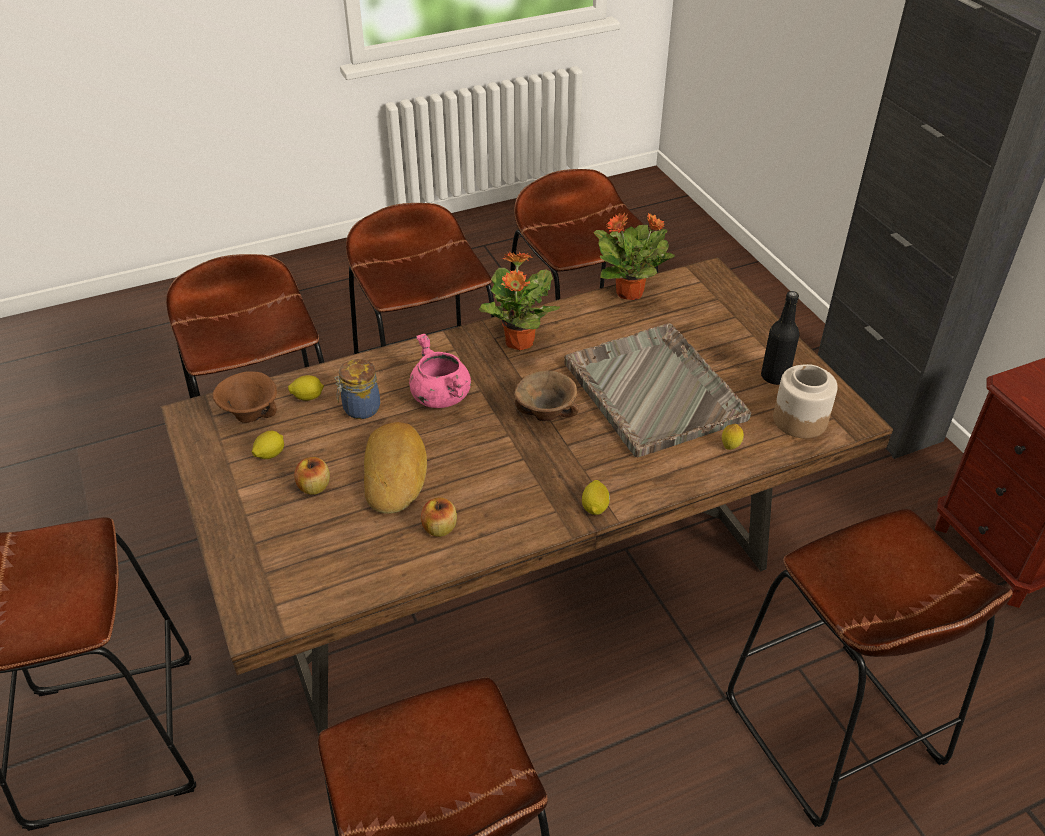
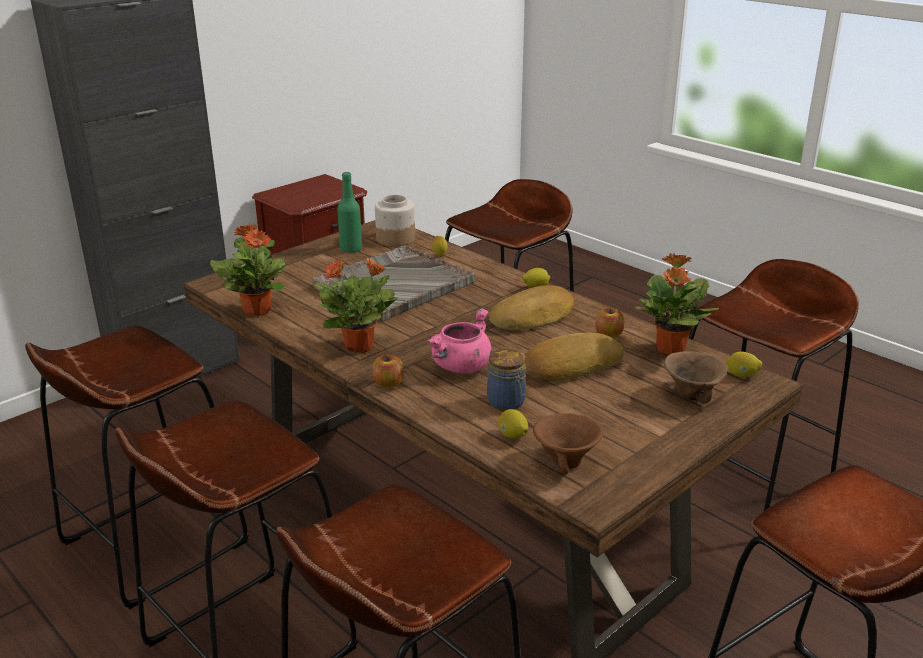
camera: 110 degrees left, 15 degrees down
lemon [252,431,284,459] -> lemon moved to [726,352,762,377]
apple [294,457,330,495] -> apple moved to [372,355,404,389]
brown bowl [514,371,579,421] -> brown bowl moved to [664,351,727,403]
black bottle [761,291,799,385] -> green bottle [337,172,362,253]
none -> bread [489,285,574,330]
none -> potted plant [635,253,719,354]

